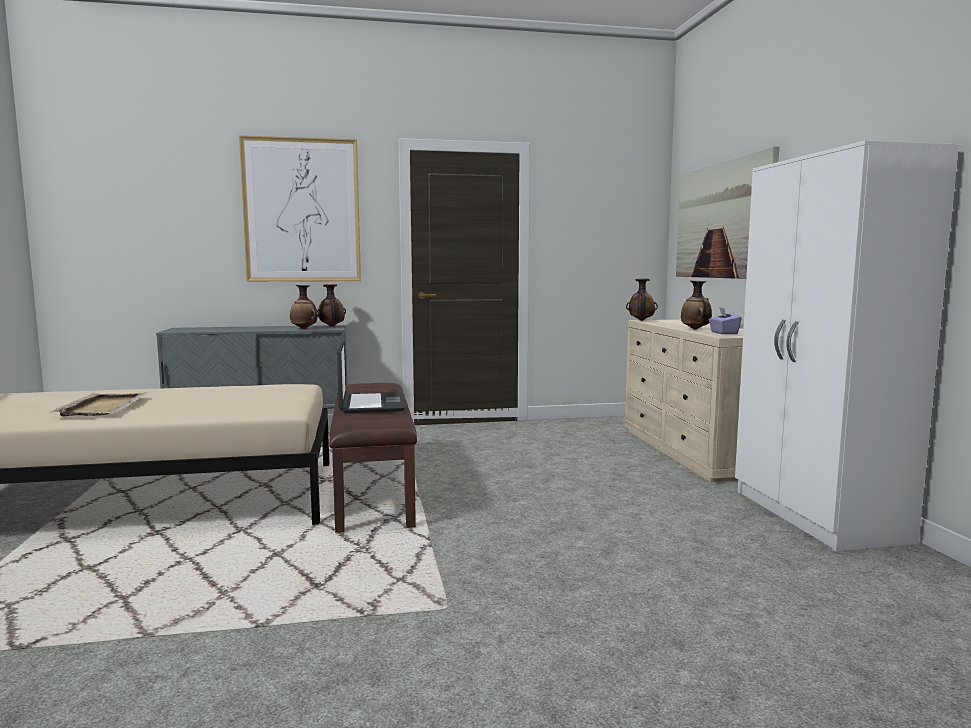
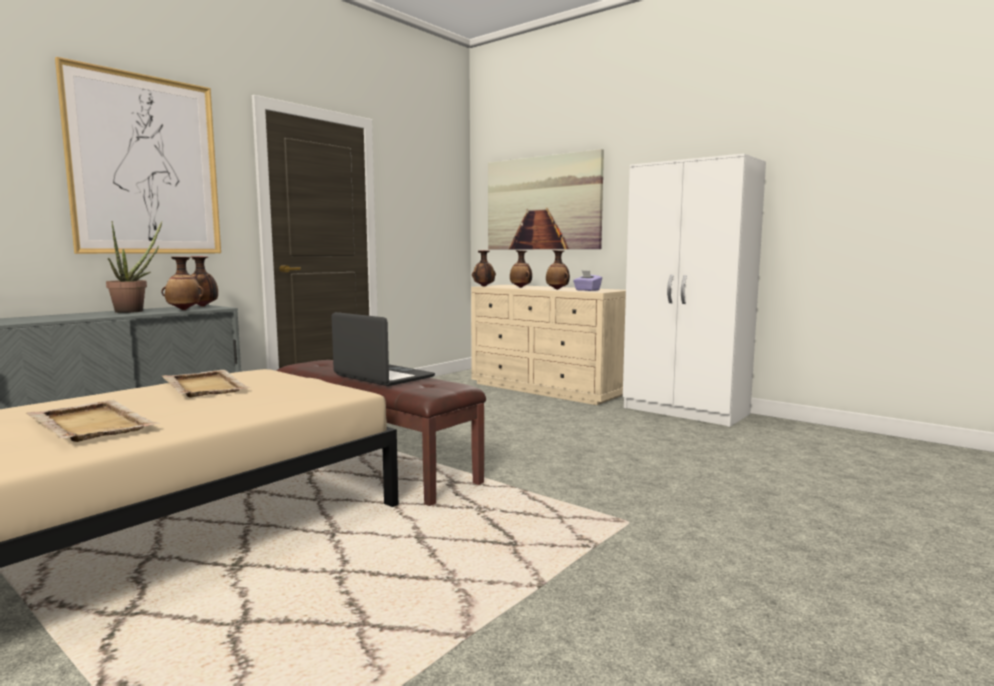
camera: 40 degrees left, 0 degrees up
none -> potted plant [106,221,162,313]
none -> beige tray [162,370,252,398]
none -> vase [510,250,532,288]

